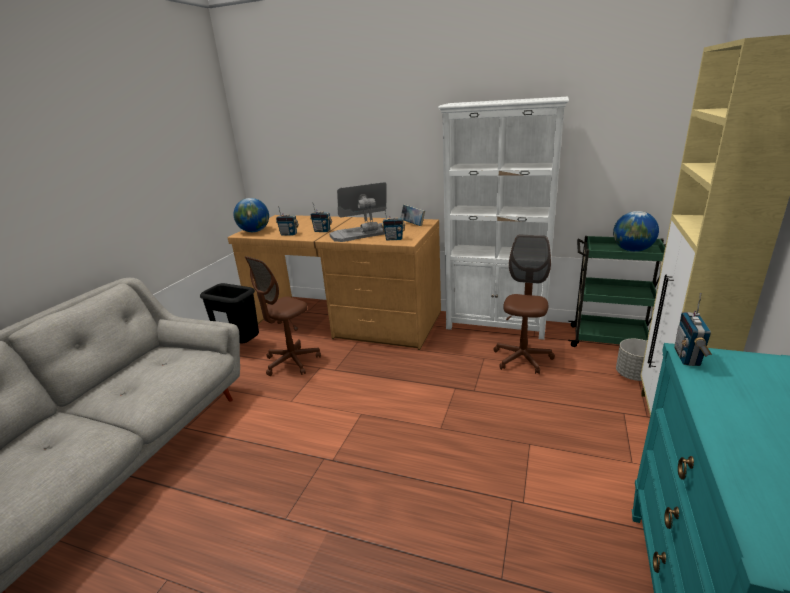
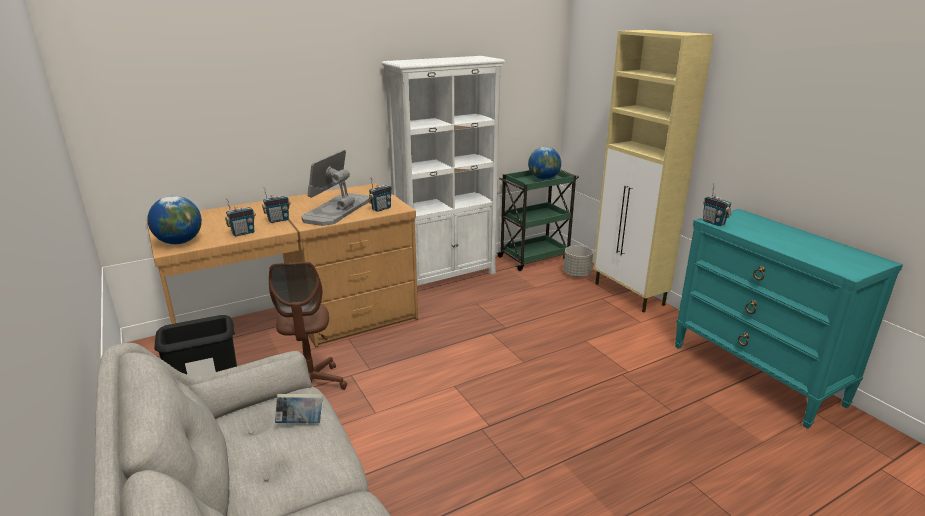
camera: 50 degrees left, 0 degrees up
book [401,204,425,226] -> book moved to [275,394,323,423]
brown office chair [494,235,555,374] -> none

